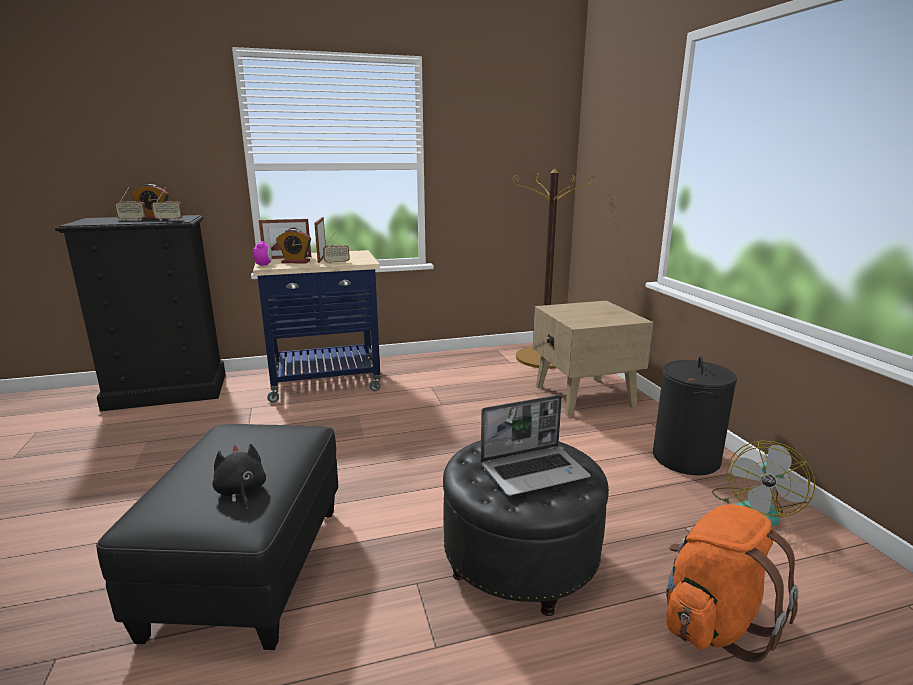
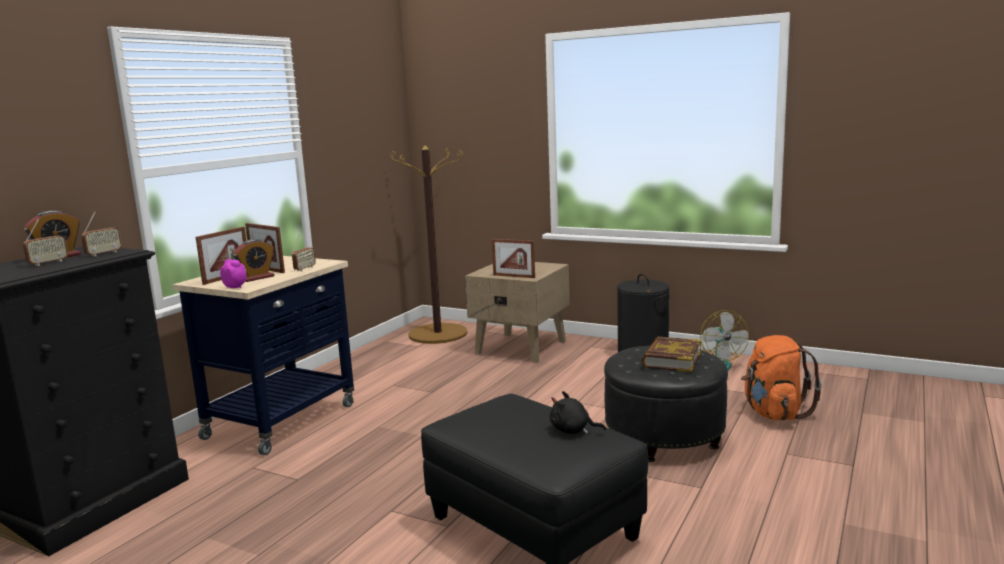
camera: 45 degrees left, 5 degrees down
laptop [481,395,591,496] -> book [642,336,702,372]
none -> picture frame [492,239,535,278]

